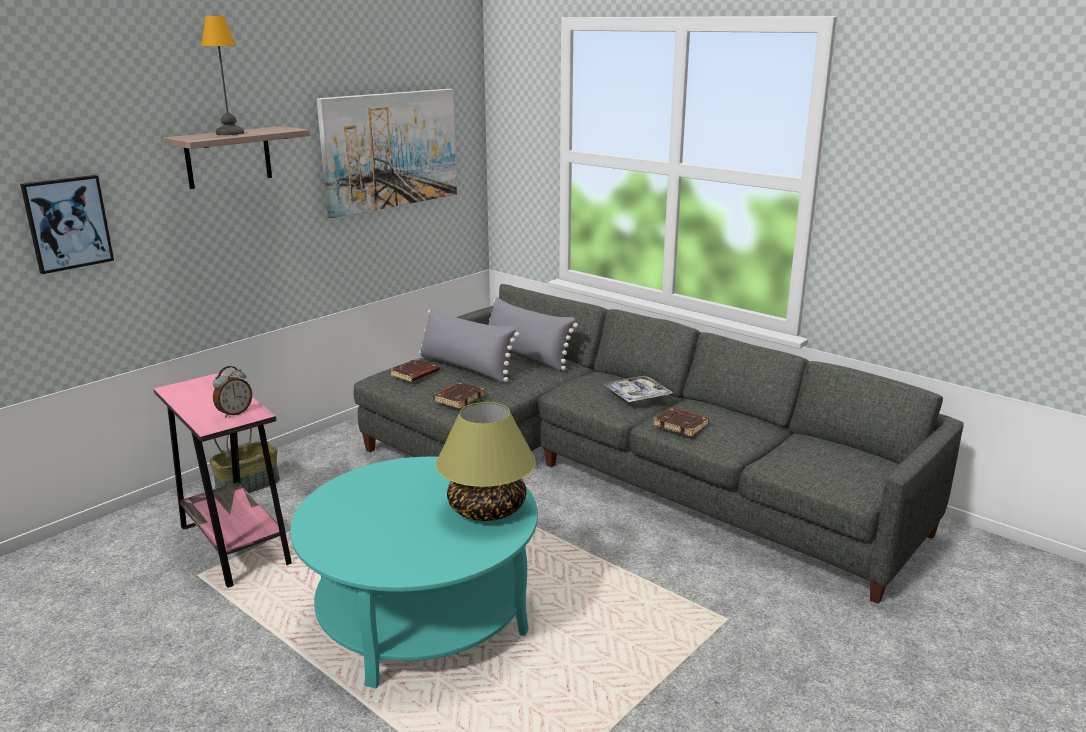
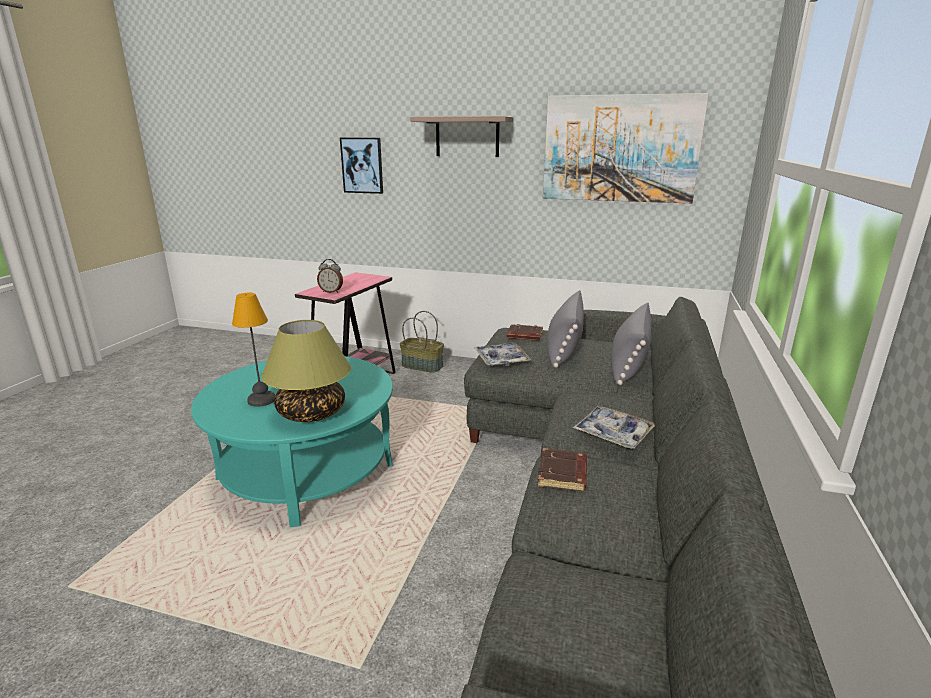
camera: 65 degrees right, 0 degrees up
table lamp [201,16,244,135] -> table lamp moved to [232,293,276,407]
brown book [433,382,485,409] -> tray [474,343,531,367]

